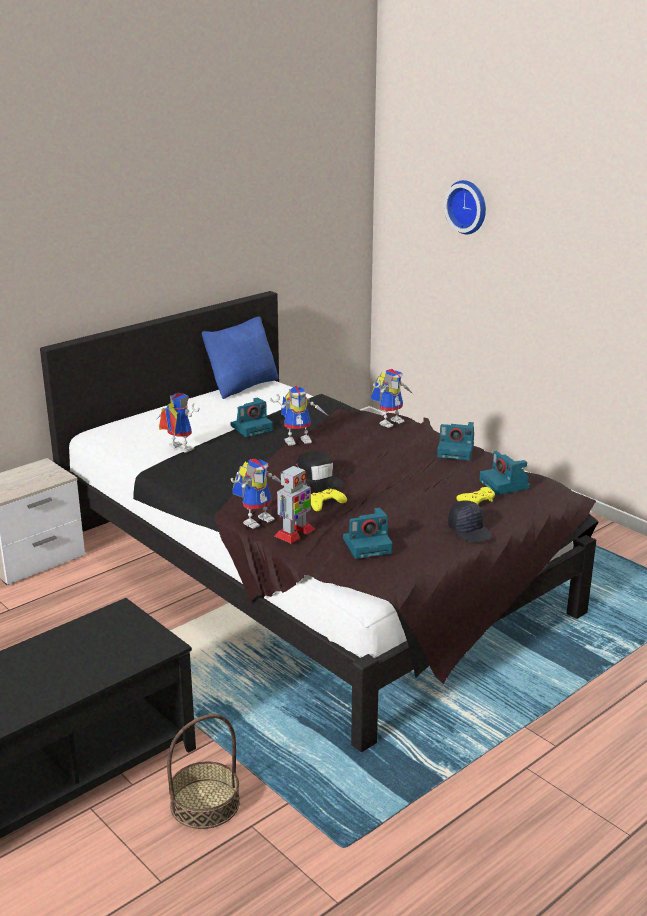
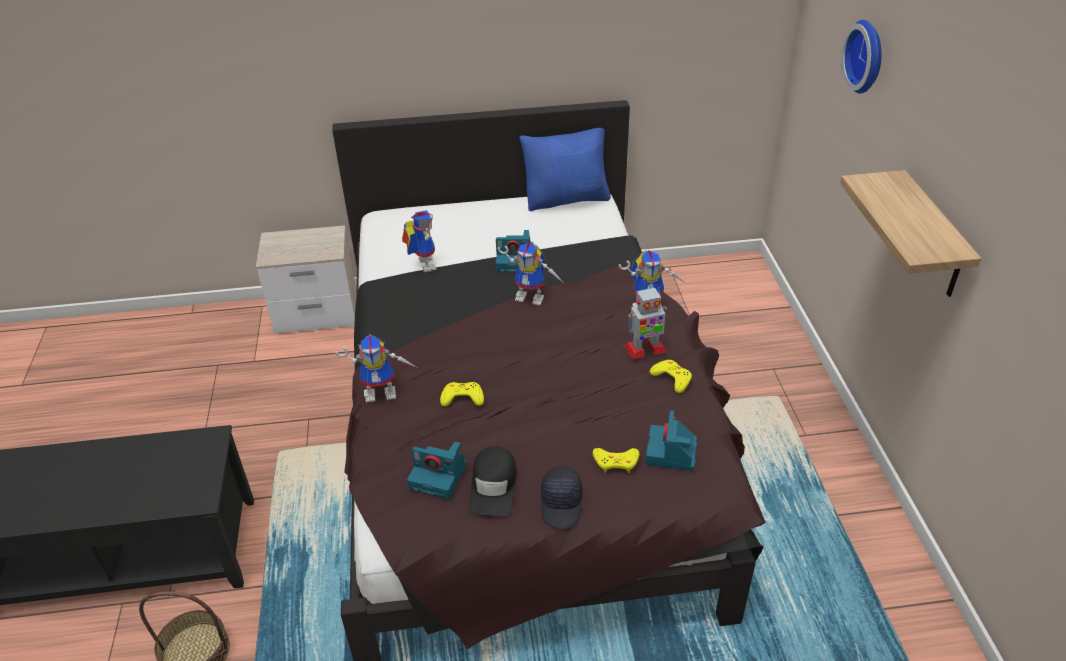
camera: 35 degrees right, 15 degrees up
toy robot [275,464,315,543] -> toy robot moved to [624,287,667,360]
black cap [296,451,345,492] -> black cap moved to [469,446,517,517]
camera [437,422,474,460] -> yellow game controller [650,360,692,393]
none -> shelf [840,170,981,297]

